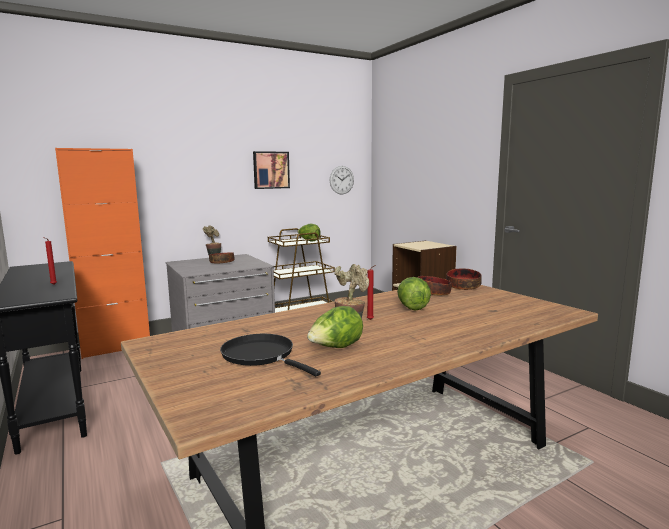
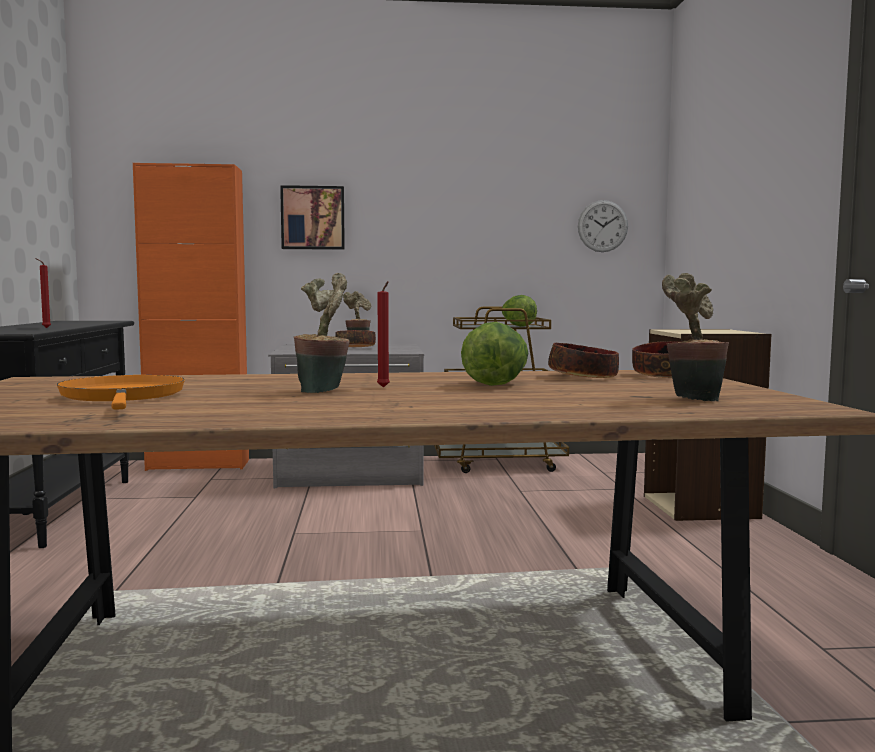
camera: 25 degrees right, 5 degrees down
black frying pan [220,334,321,376] -> orange frying pan [57,375,185,410]
picture [253,151,290,189] -> picture moved to [280,185,345,250]
lettuce [307,306,363,348] -> none
none -> potted plant [662,273,729,401]

